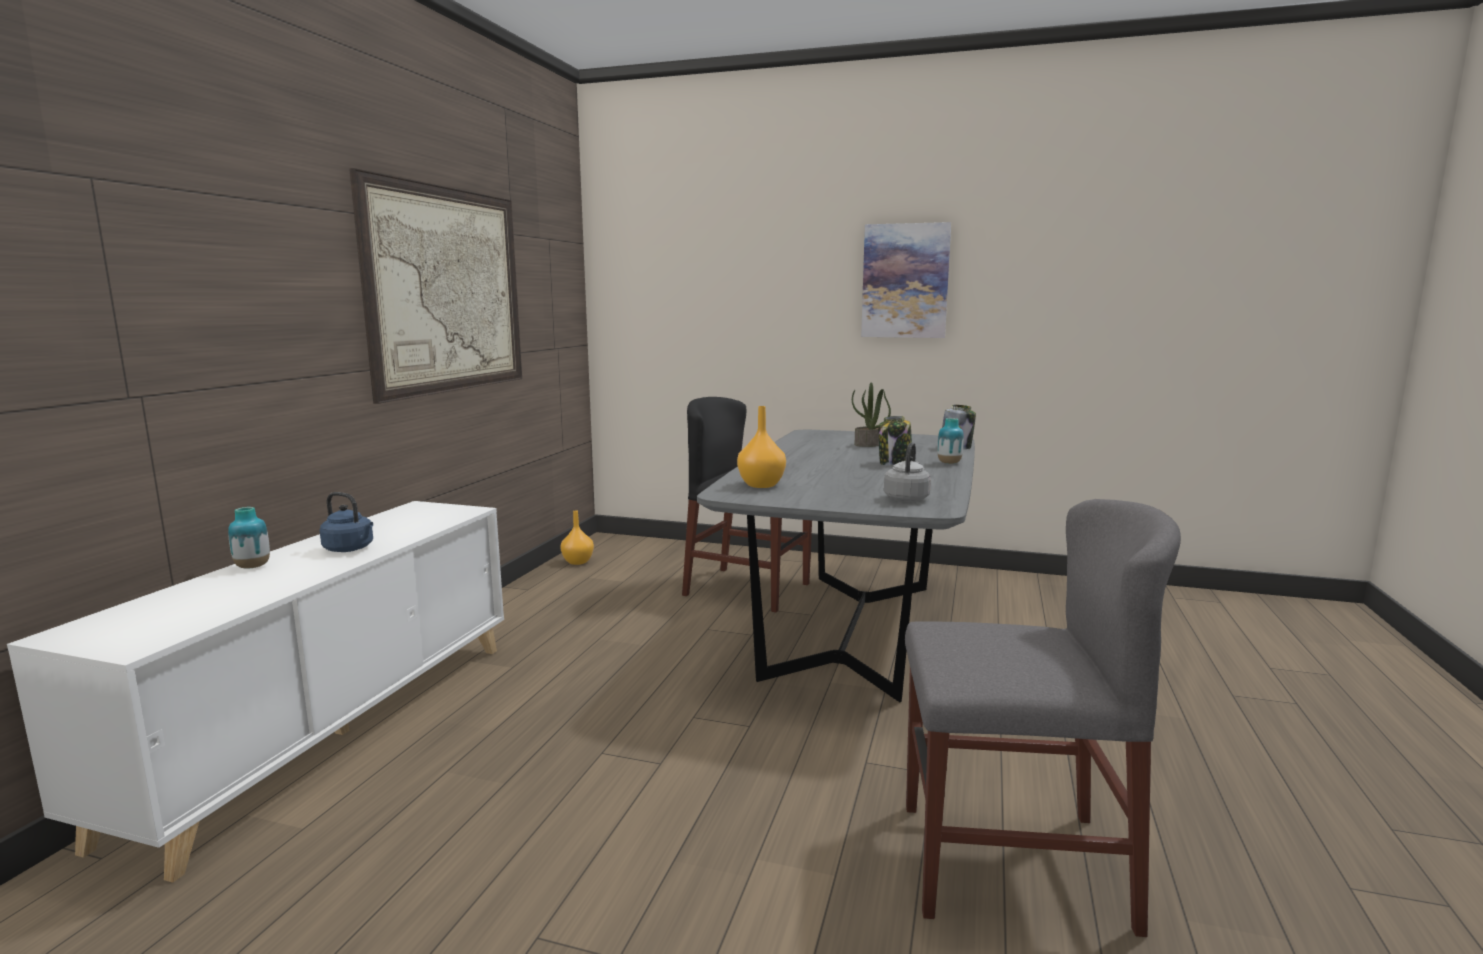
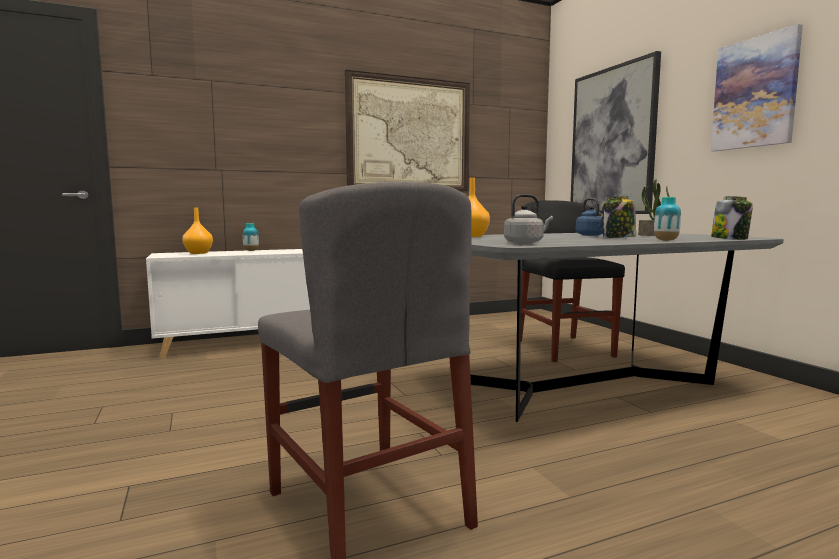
camera: 50 degrees right, 5 degrees down
blue kettle [320,492,373,552] -> blue kettle moved to [575,198,603,236]
orange vase [560,511,594,565] -> orange vase moved to [182,208,213,254]
none -> picture [570,51,661,214]

